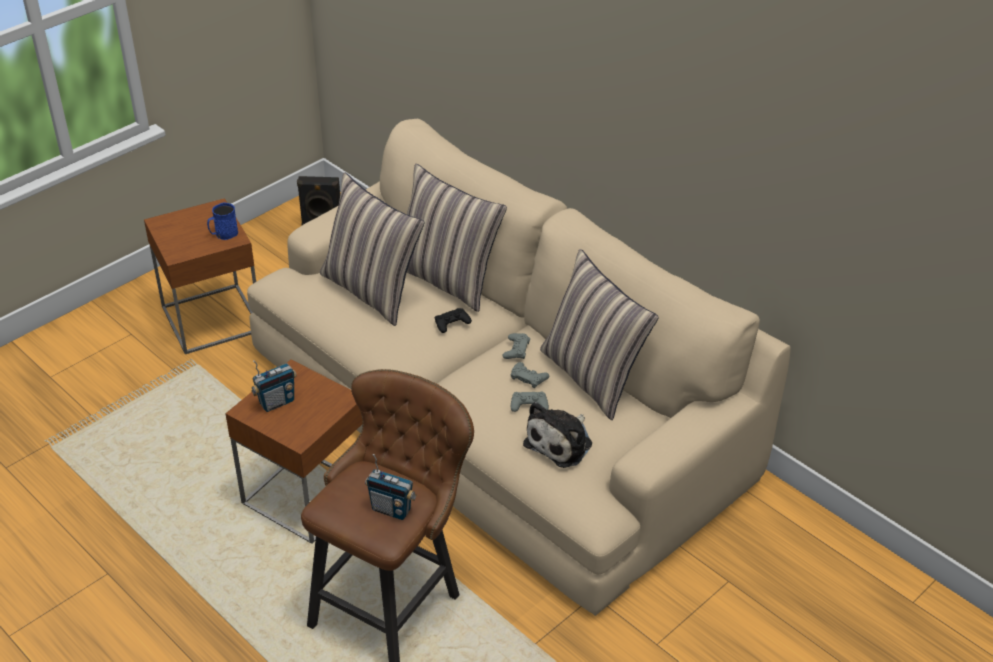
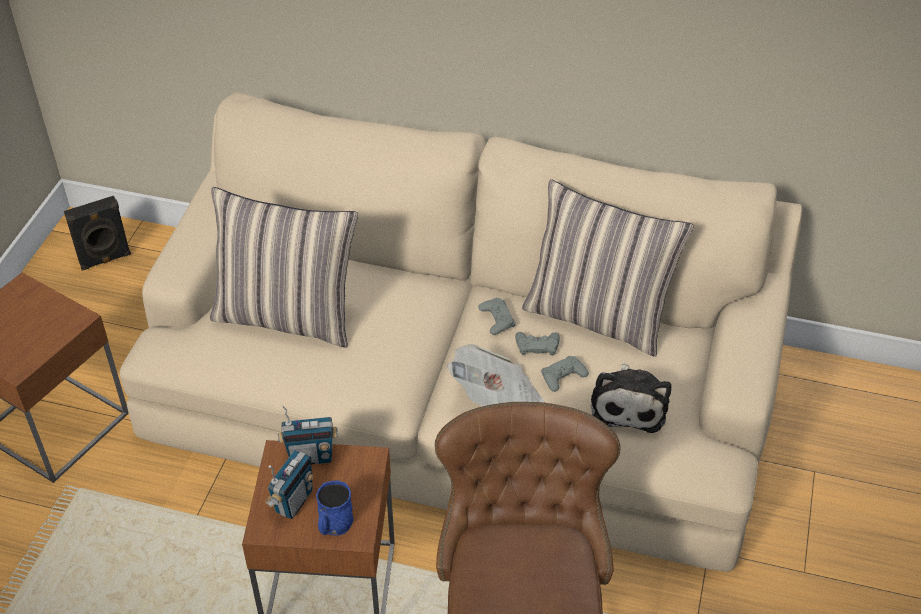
camera: 30 degrees left, 5 degrees up
blue mug [207,202,238,240] -> blue mug moved to [316,481,354,536]
radio [365,454,417,520] -> radio moved to [278,405,338,465]
pillow [407,164,507,312] -> none
black game controller [435,308,472,333] -> none
none -> newspaper [447,344,546,406]

